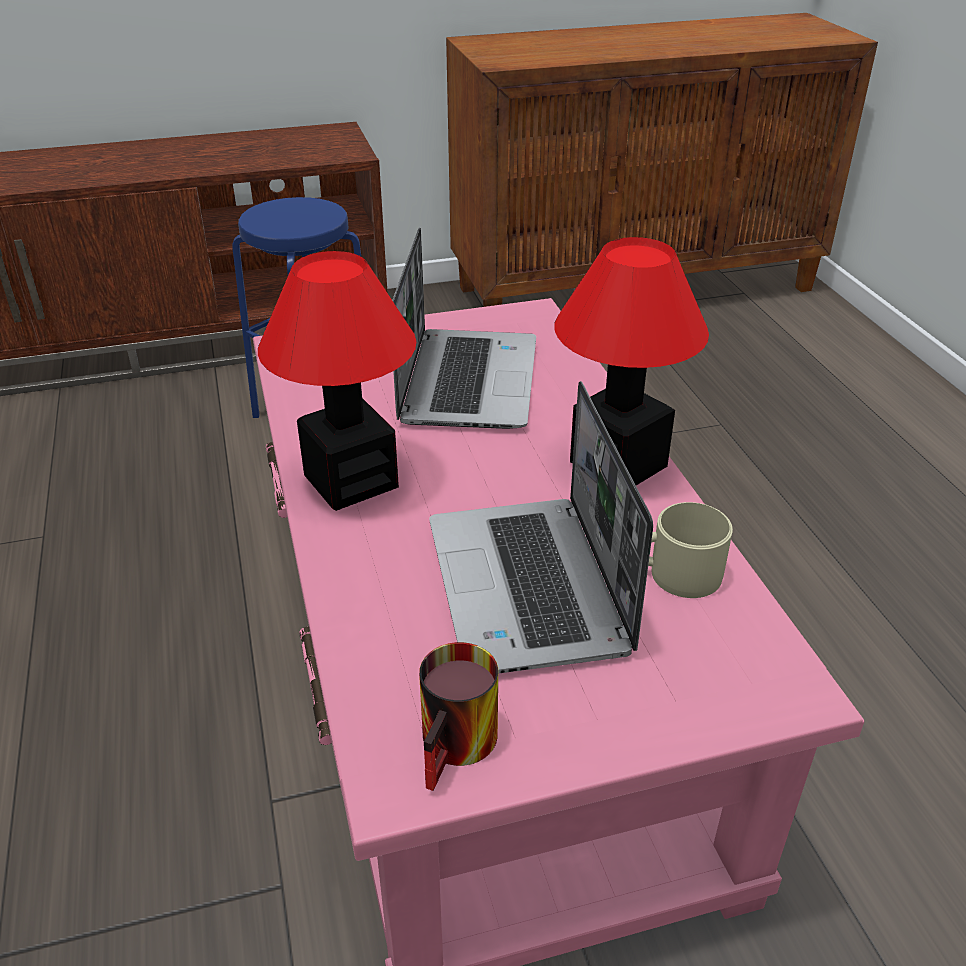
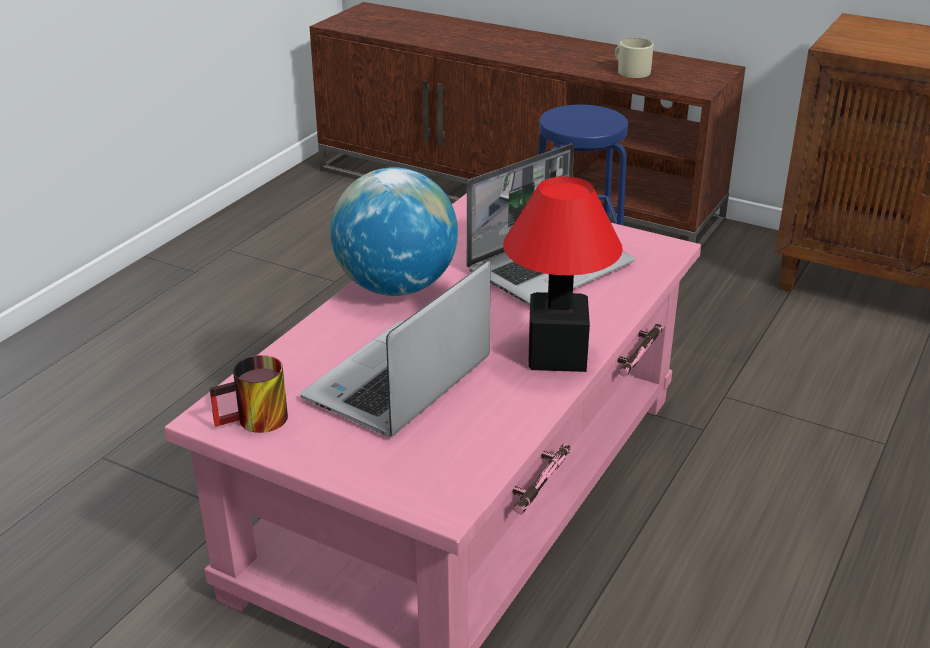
camera: 45 degrees right, 5 degrees down
table lamp [258,251,416,511] -> globe [330,167,458,296]
beige mug [648,502,733,598] -> beige mug moved to [615,38,654,78]

